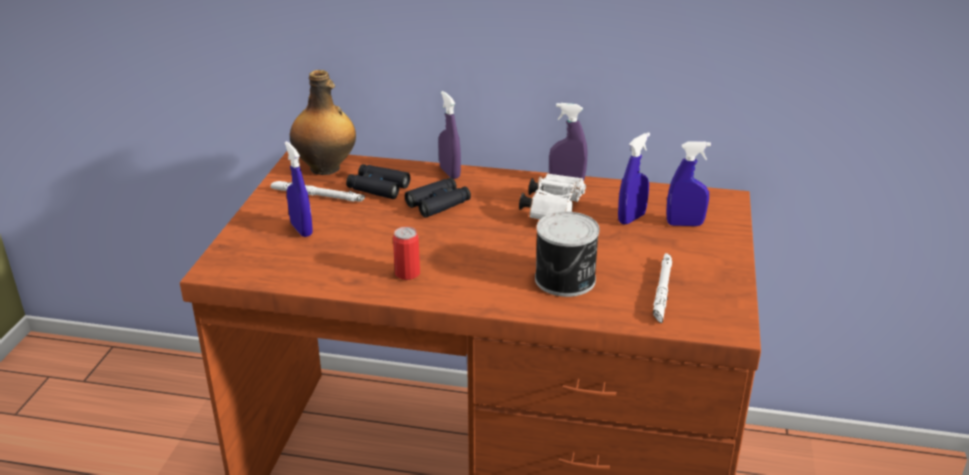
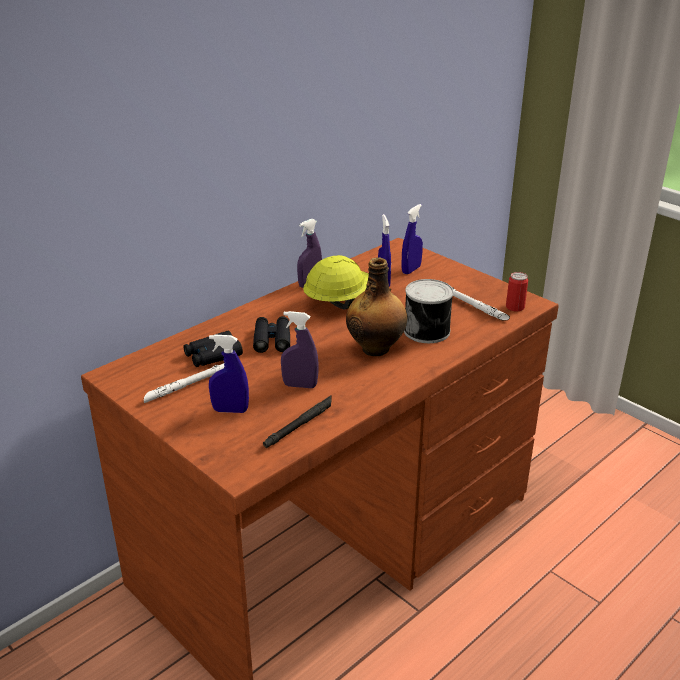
camera: 55 degrees left, 0 degrees up
bottle [290,70,356,175] -> bottle moved to [346,257,407,356]
can [393,227,420,280] -> can moved to [506,272,528,312]
purple spray bottle [438,91,461,179] -> purple spray bottle moved to [281,311,319,388]
white binoculars [519,173,586,220] -> yellow hard hat [303,255,369,310]
none -> black flashlight [263,396,332,449]

